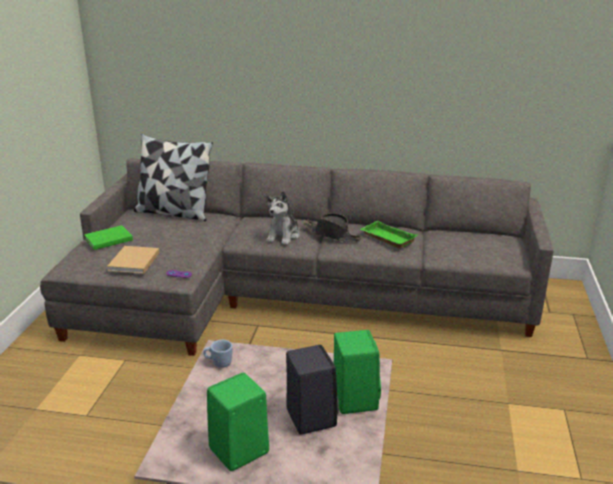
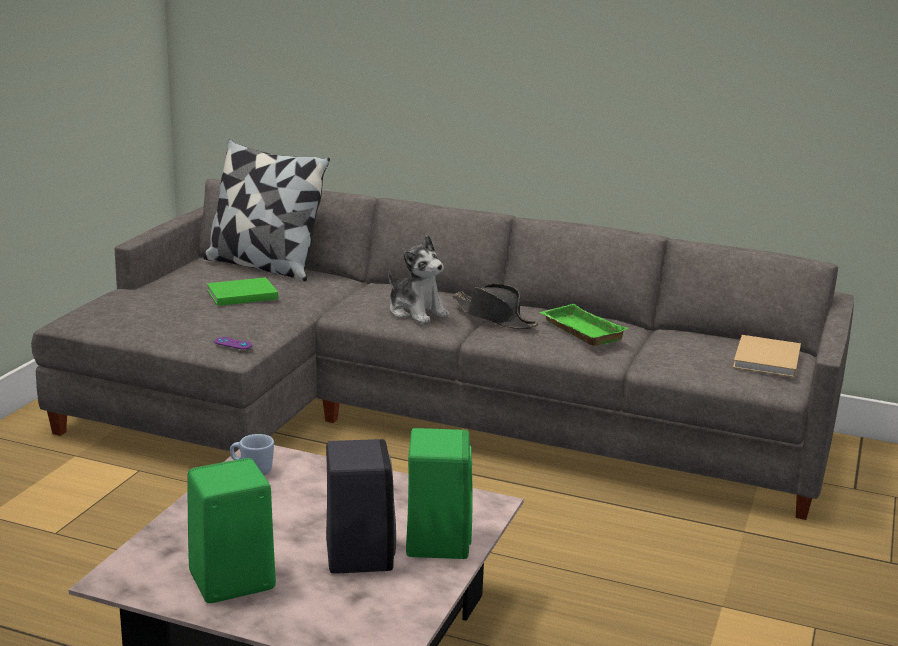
camera: 10 degrees right, 5 degrees down
green book [84,225,133,250] -> green book moved to [207,277,278,306]
beige book [107,246,160,274] -> beige book moved to [733,335,801,378]
plush toy [265,191,300,245] -> plush toy turned 75 degrees counterclockwise [389,235,449,324]

